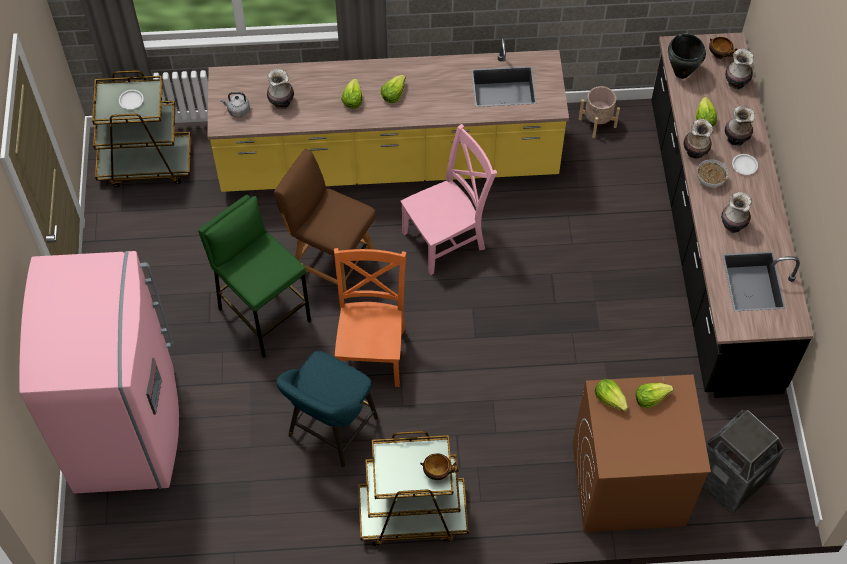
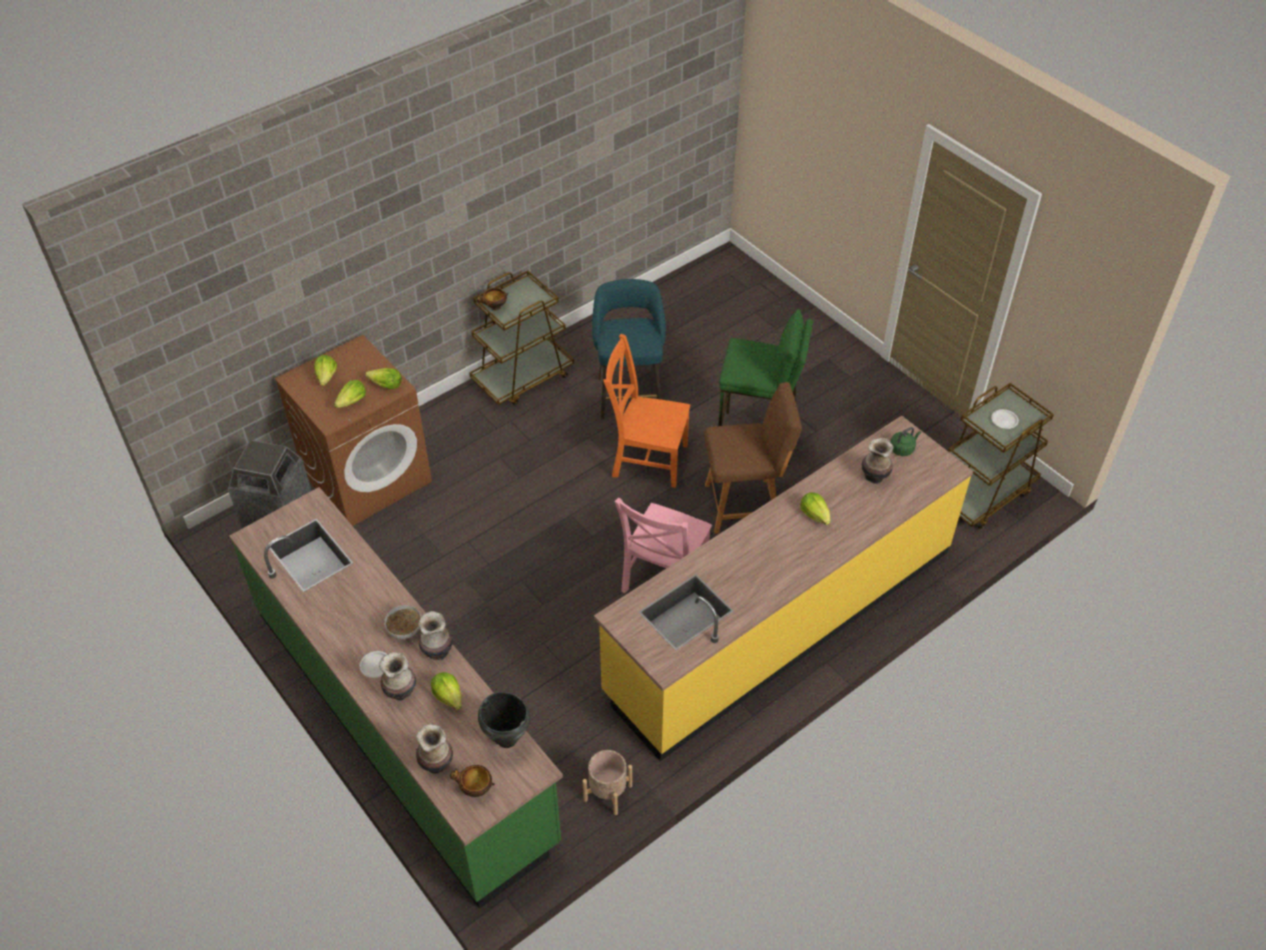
camera: 145 degrees right, 10 degrees down
pink fridge [19,251,179,494] -> none
grey kettle [220,92,250,117] -> green kettle [891,427,921,456]
orange chair [334,248,406,387] -> orange chair turned 135 degrees clockwise [604,334,690,488]
lettuce [381,75,406,103] -> lettuce moved to [314,355,337,386]
black counter [651,32,813,398] -> green counter [230,487,563,909]
vase [721,192,752,233] -> none

